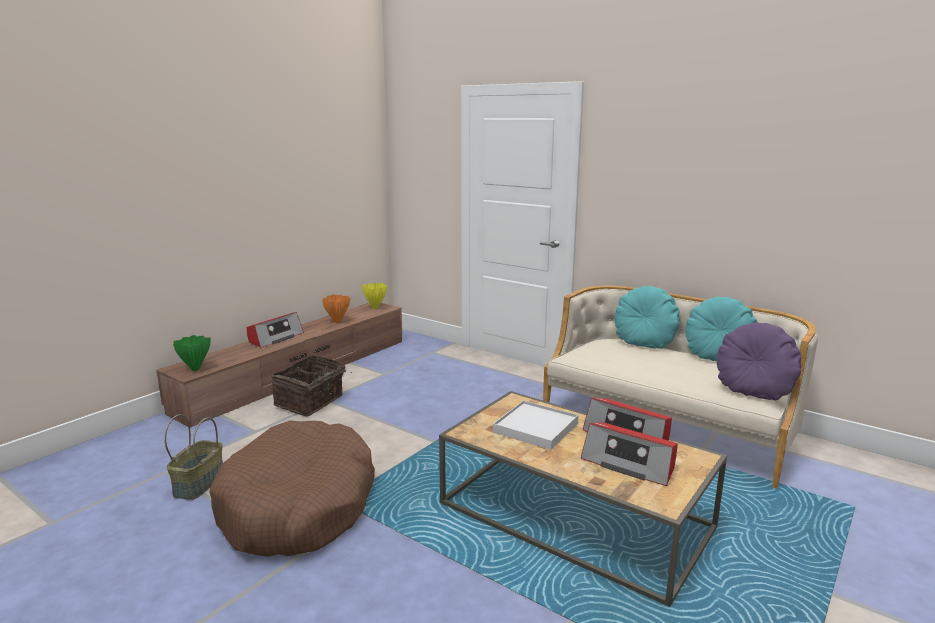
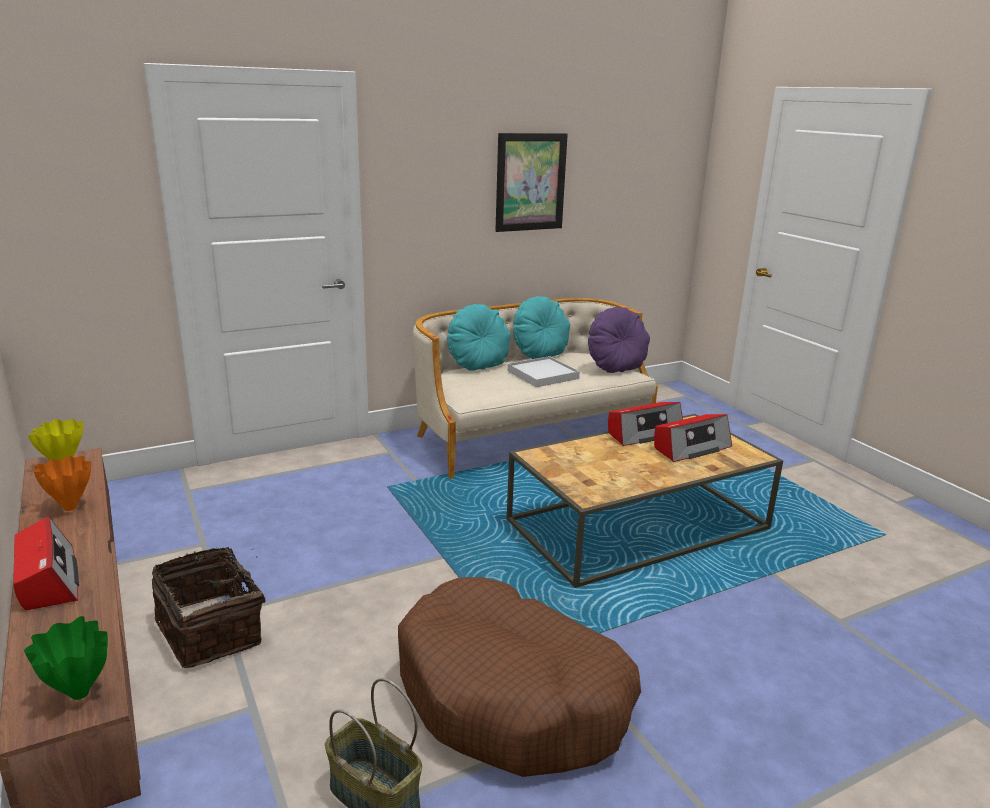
camera: 65 degrees left, 5 degrees up
white tray [493,400,579,450] -> white tray moved to [508,356,580,387]
none -> picture [495,133,568,232]

